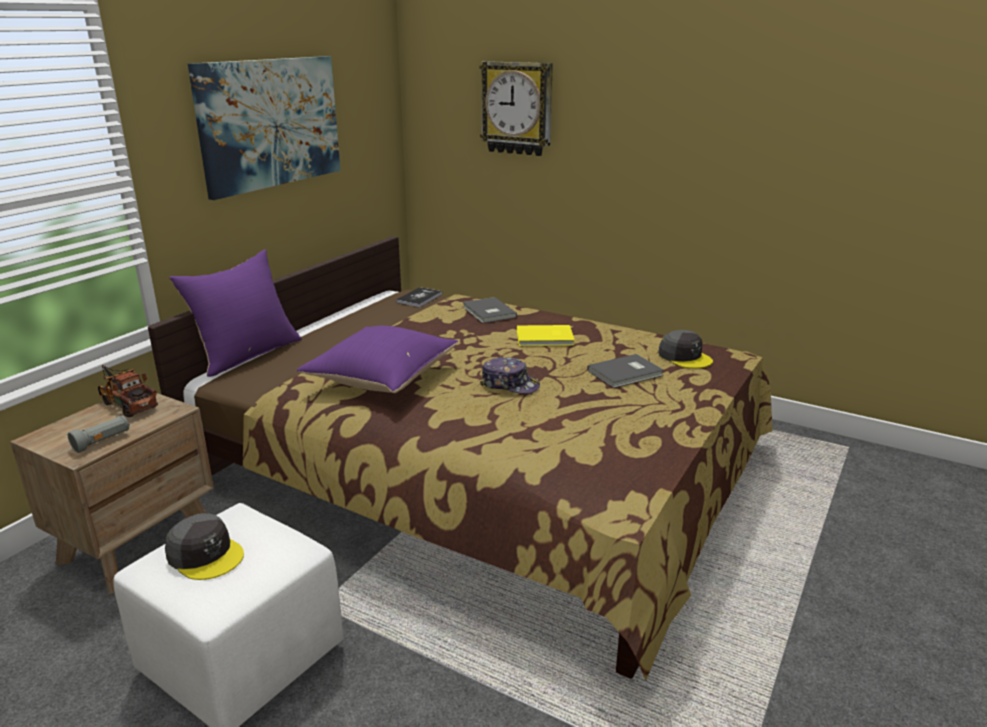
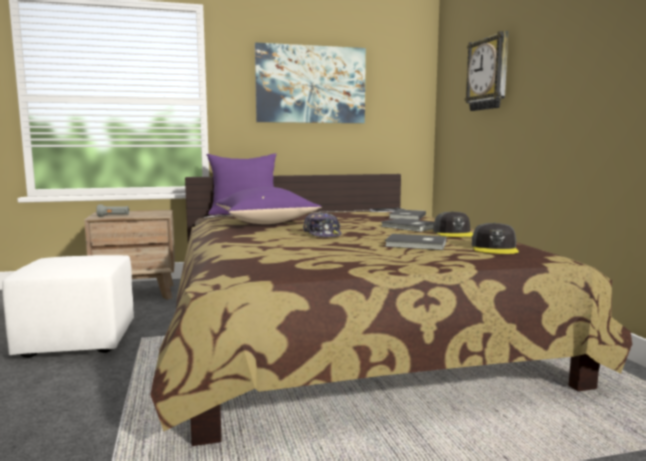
camera: 45 degrees right, 15 degrees down
toy truck [98,365,158,417] -> none
grey cap [165,513,244,580] -> grey cap moved to [433,211,473,237]
yellow book [517,325,574,346] -> grey book [381,218,434,232]

